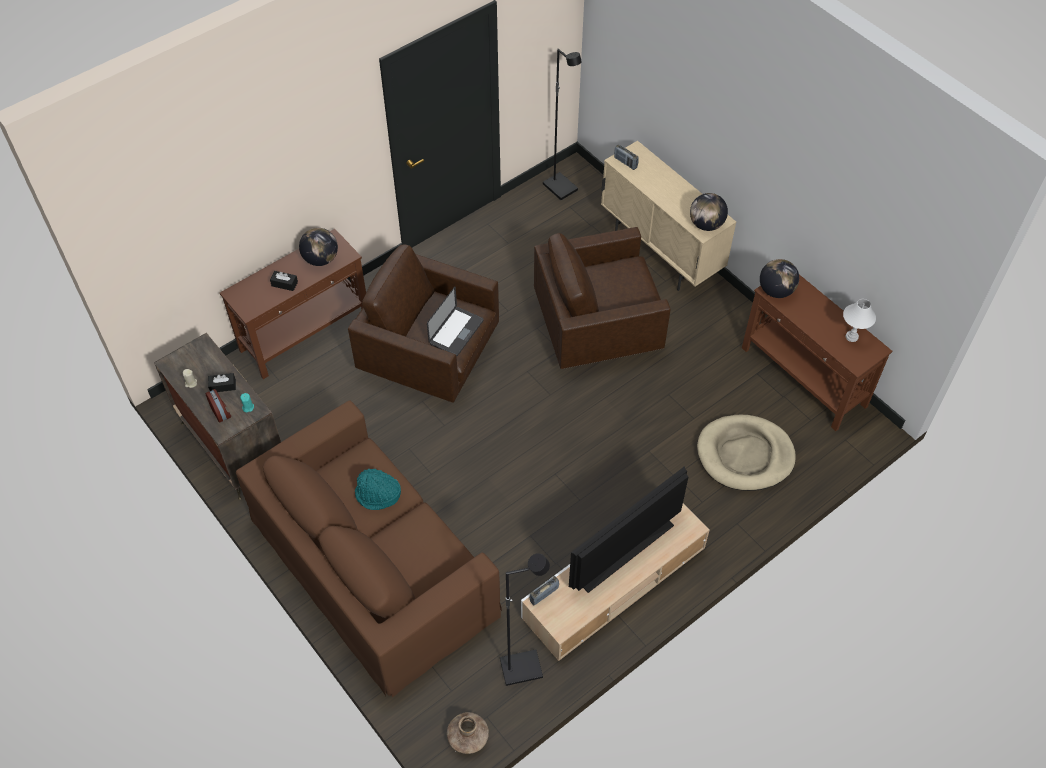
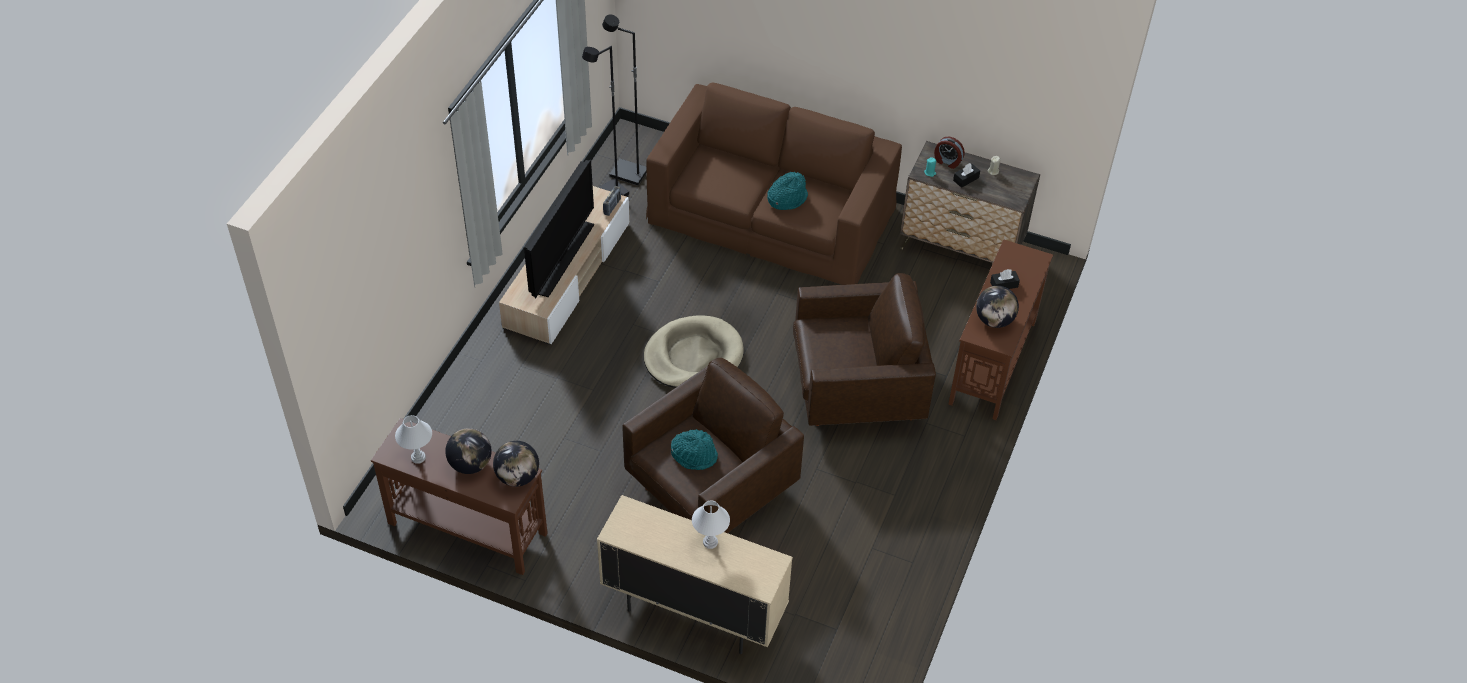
camera: 150 degrees right, 5 degrees down
laptop [427,287,484,356] -> none
brown vase [447,712,489,754] -> none
black floor lamp [543,49,582,200] -> black floor lamp moved to [602,15,646,186]
radio [614,144,639,170] -> none
globe [690,193,728,231] -> globe moved to [445,428,492,474]
beige dog bed [697,415,796,491] -> beige dog bed moved to [644,315,744,388]
none -> turquoise hat [671,429,718,470]
none -> white table lamp [692,501,730,549]

